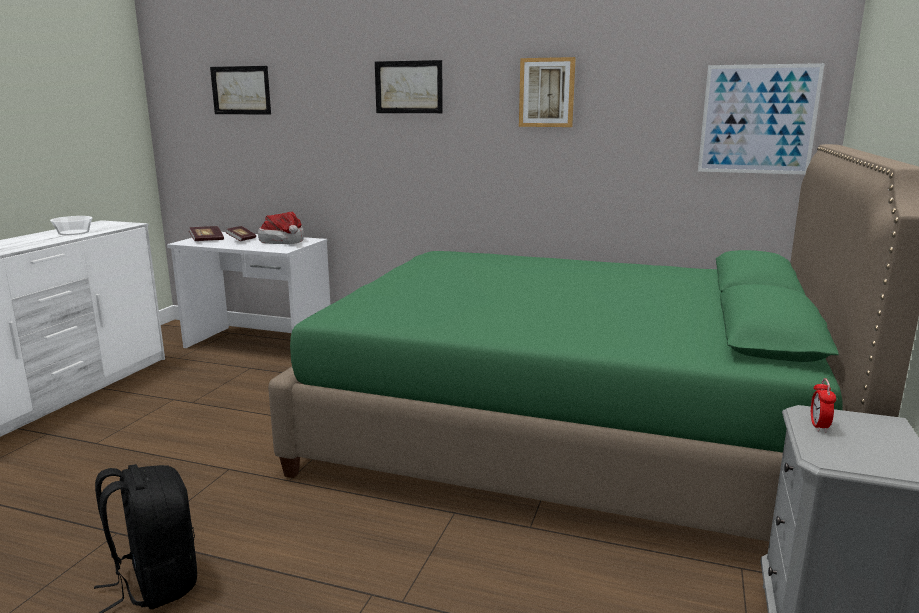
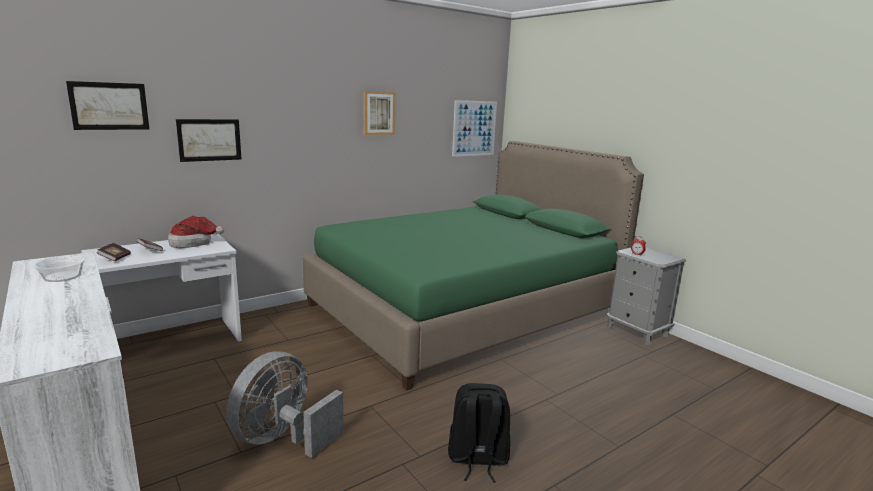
camera: 55 degrees left, 0 degrees up
picture [375,60,443,113] -> picture moved to [176,119,241,162]
none -> grey fan [227,351,344,458]

